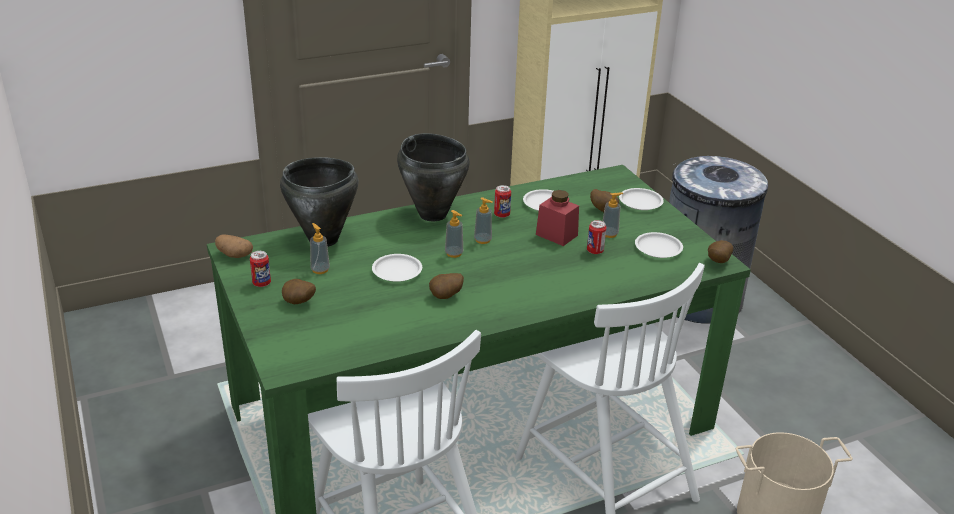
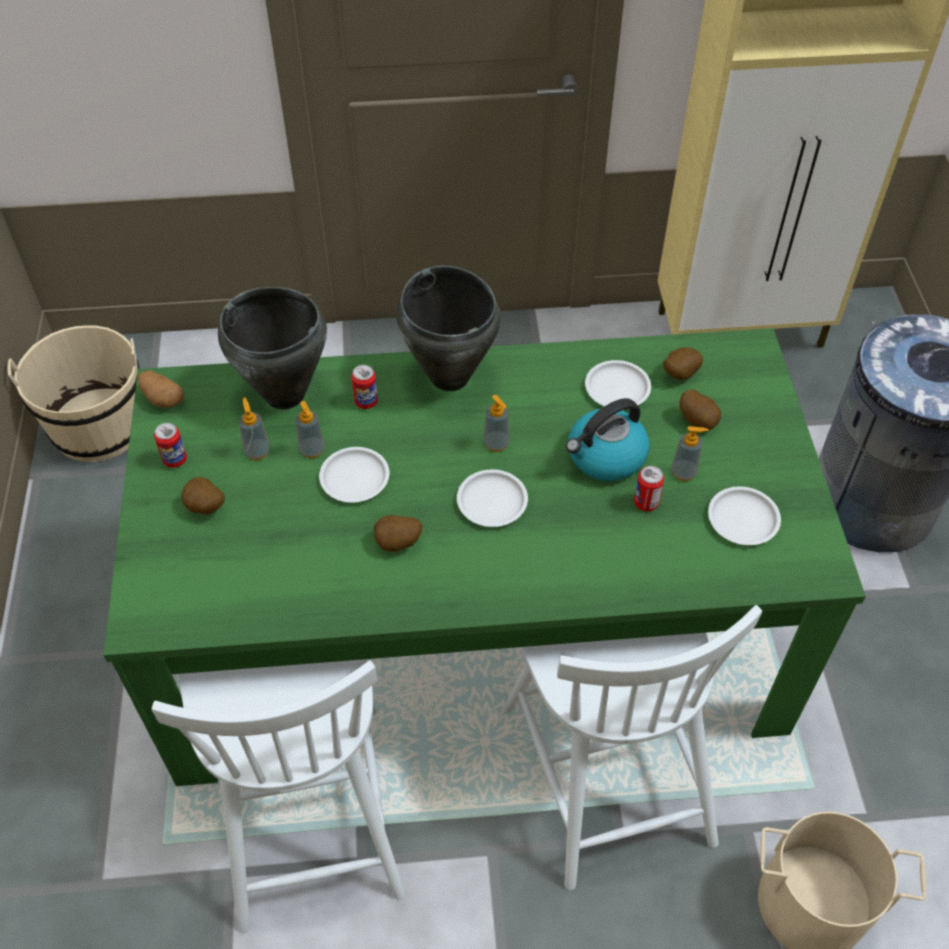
camera: 20 degrees right, 20 degrees up
soap dispenser [445,210,463,258] -> soap dispenser moved to [295,401,325,458]
can [494,185,511,218] -> can moved to [351,365,378,409]
red jar [536,190,579,246] -> kettle [566,398,649,481]
white plate [619,188,664,210] -> white plate moved to [457,469,528,527]
potato [708,240,733,263] -> potato moved to [663,347,703,380]
none -> beige bucket [7,325,140,462]

